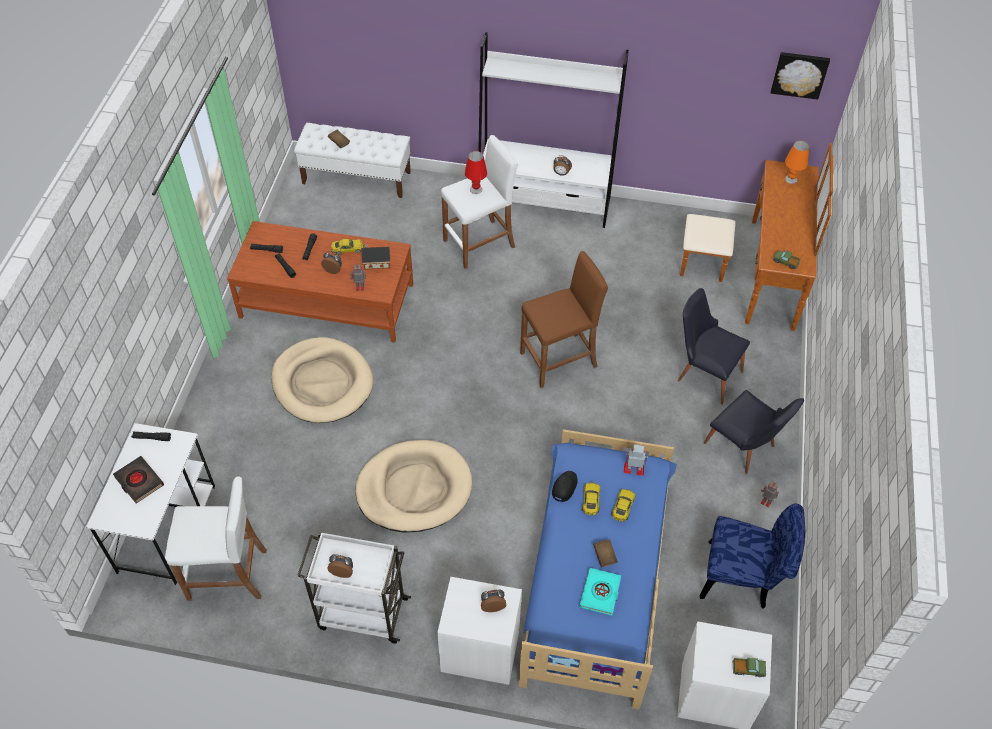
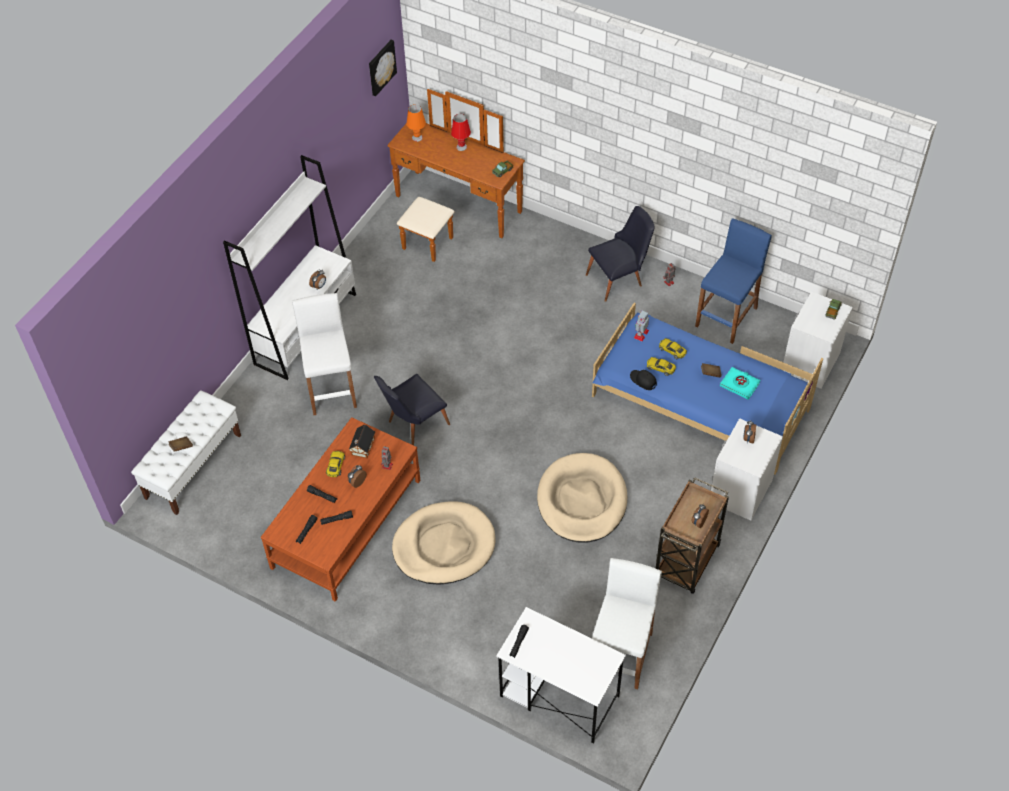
camera: 70 degrees left, 0 degrees up
black book [113,456,164,503] -> none
white cart [297,532,411,644] -> brown cart [656,477,729,594]
red table lamp [465,151,487,194] -> red table lamp moved to [451,114,471,151]
brown stool [520,251,608,388] -> none
black chair [678,288,750,405] -> black chair moved to [374,374,450,445]
blue chair [699,503,805,609] -> blue stool [695,218,772,344]

